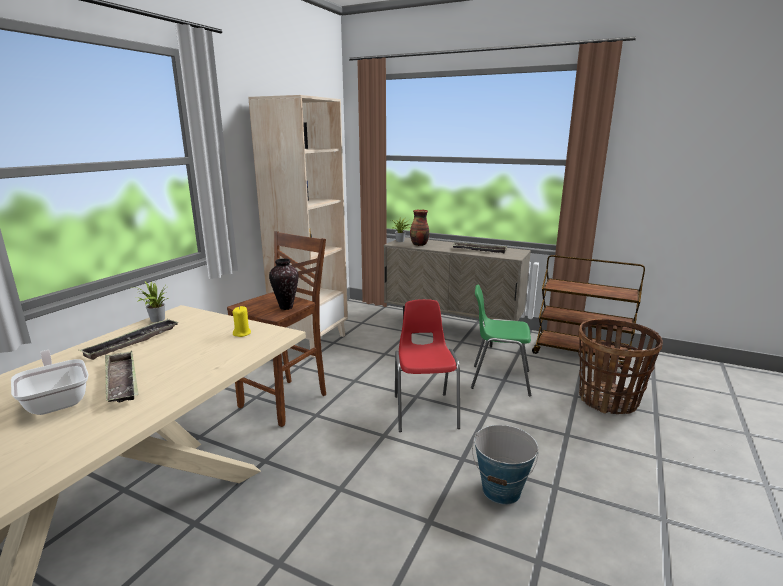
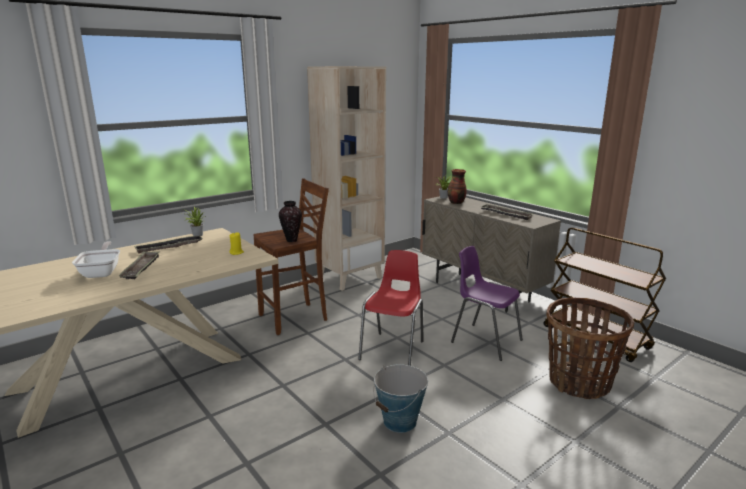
camera: 25 degrees right, 0 degrees up
green chair [471,285,531,396] -> purple chair [451,246,523,361]

